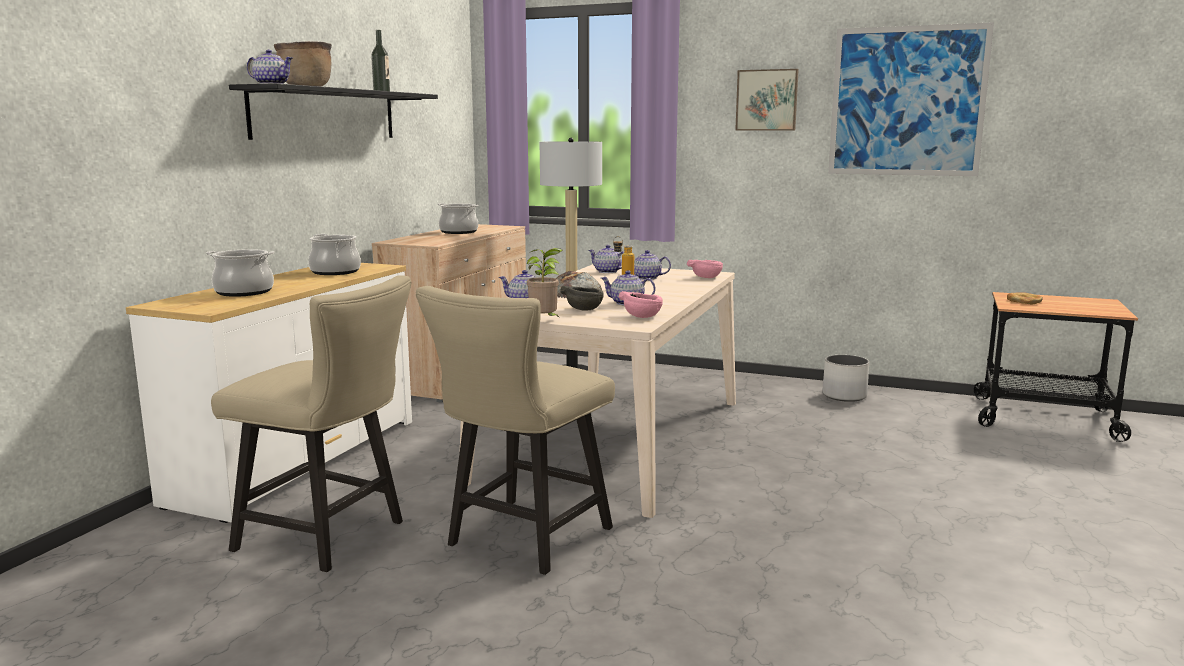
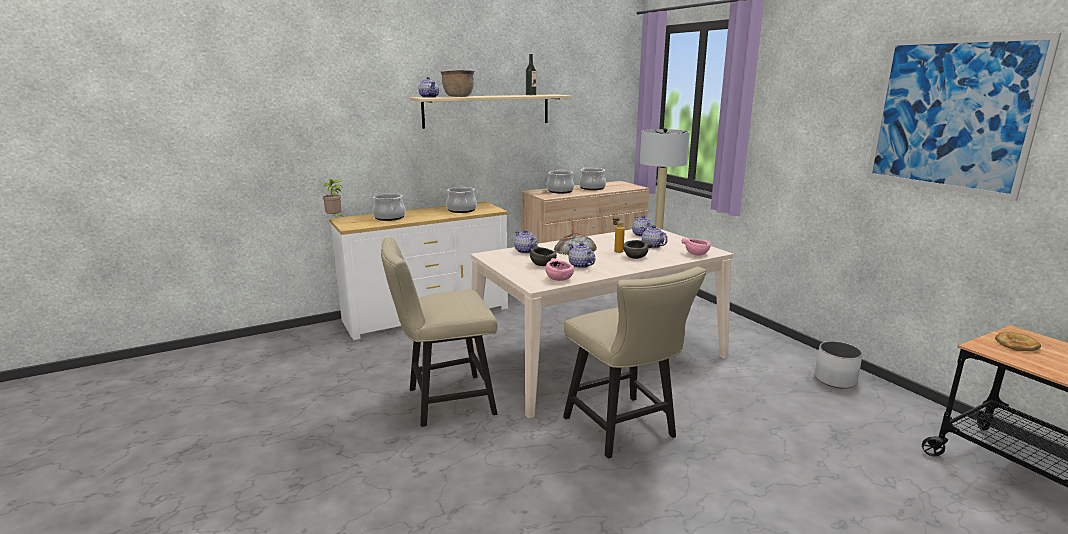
camera: 40 degrees right, 5 degrees up
beige chair [211,275,412,572] -> beige chair moved to [563,267,706,458]
black shelf [229,83,438,140] -> beige shelf [410,94,572,129]
potted plant [527,248,563,318] -> potted plant moved to [323,179,344,217]
picture [735,69,799,130] -> none
none -> cooking pot [547,169,574,193]
none -> grey bowl [623,240,653,259]

